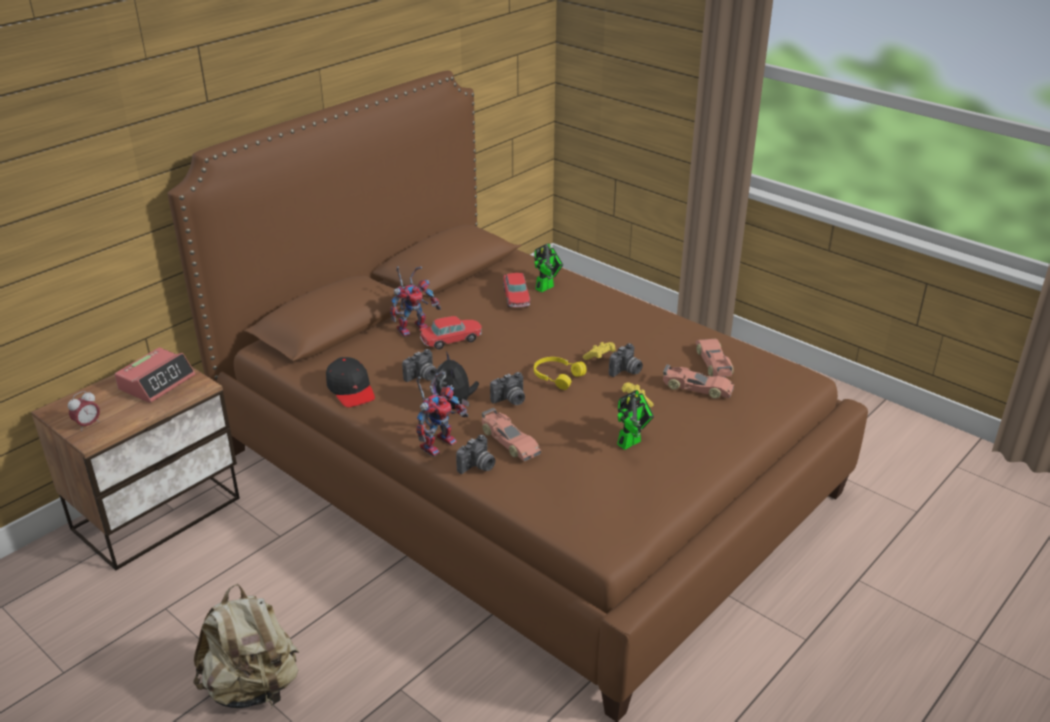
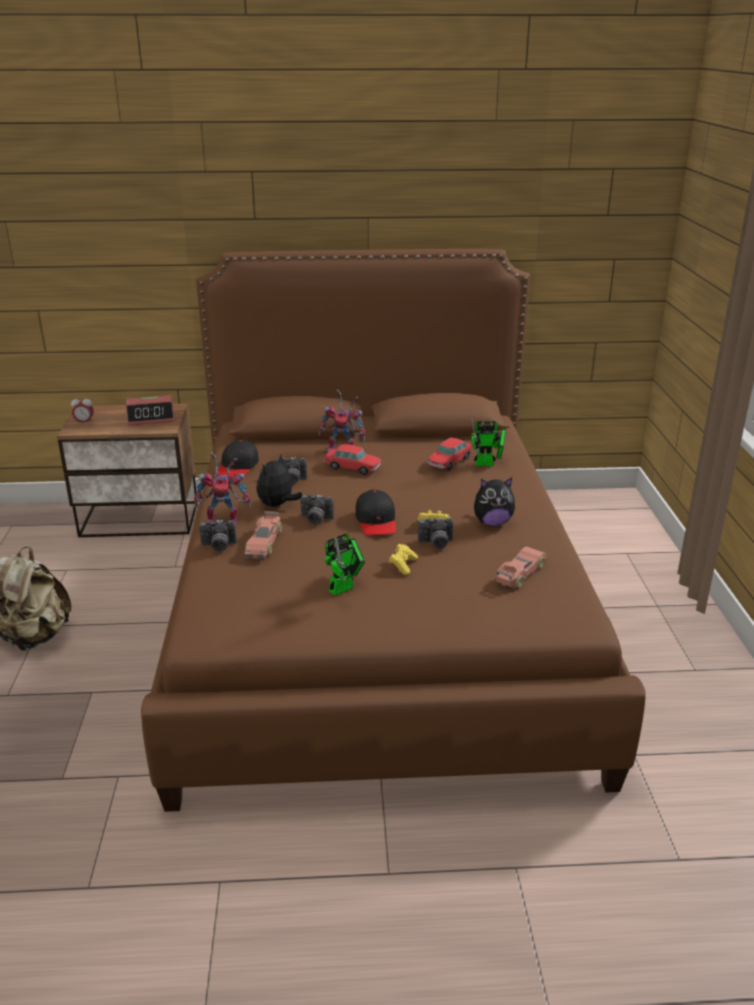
camera: 45 degrees right, 5 degrees down
yellow headphones [534,357,587,390] -> black cap [355,490,396,536]
toy robot [617,390,654,450] -> toy robot turned 45 degrees counterclockwise [325,534,365,596]
toy car [663,364,734,399] -> none
none -> plush toy [474,478,515,526]

